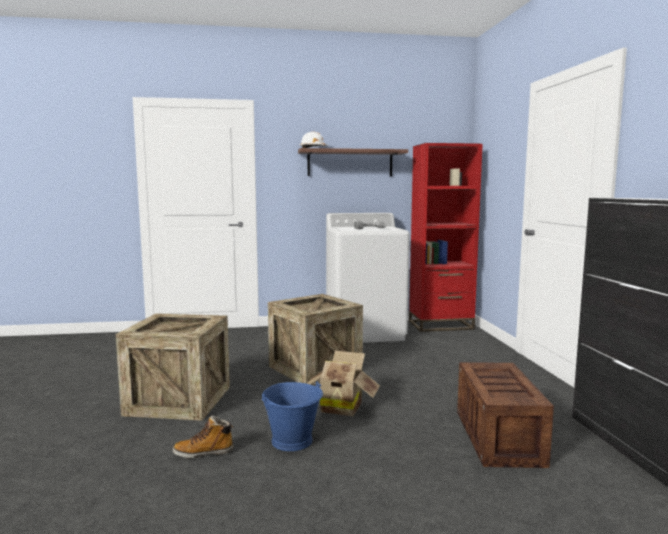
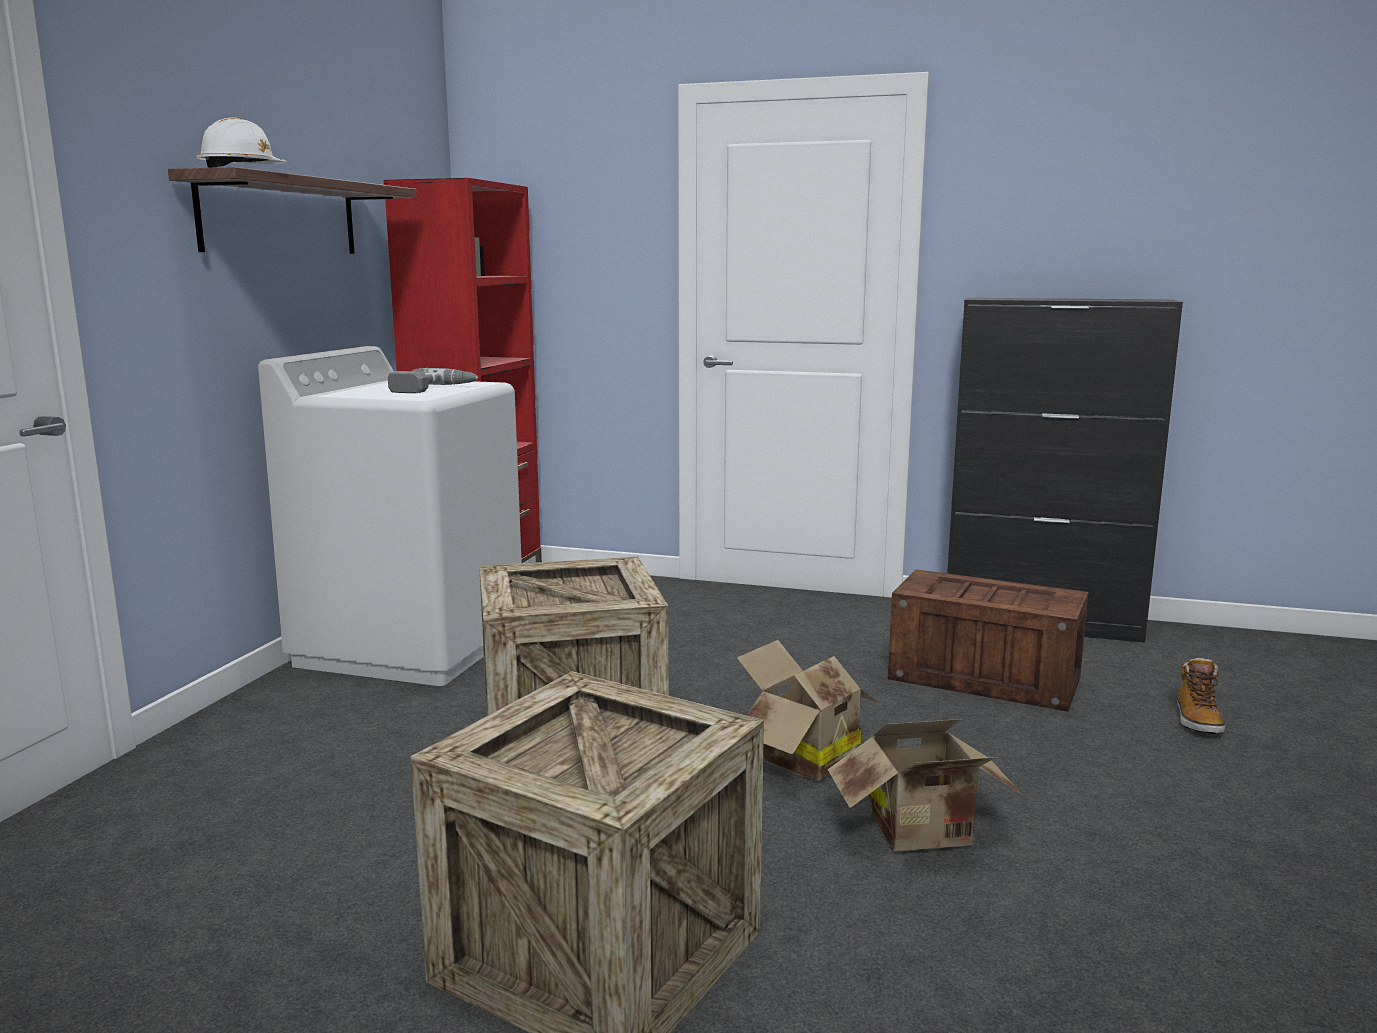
camera: 65 degrees left, 5 degrees up
boot [173,416,234,458] -> boot moved to [1177,658,1226,734]
blue bucket [262,381,323,451] -> cardboard box [827,719,1023,852]

